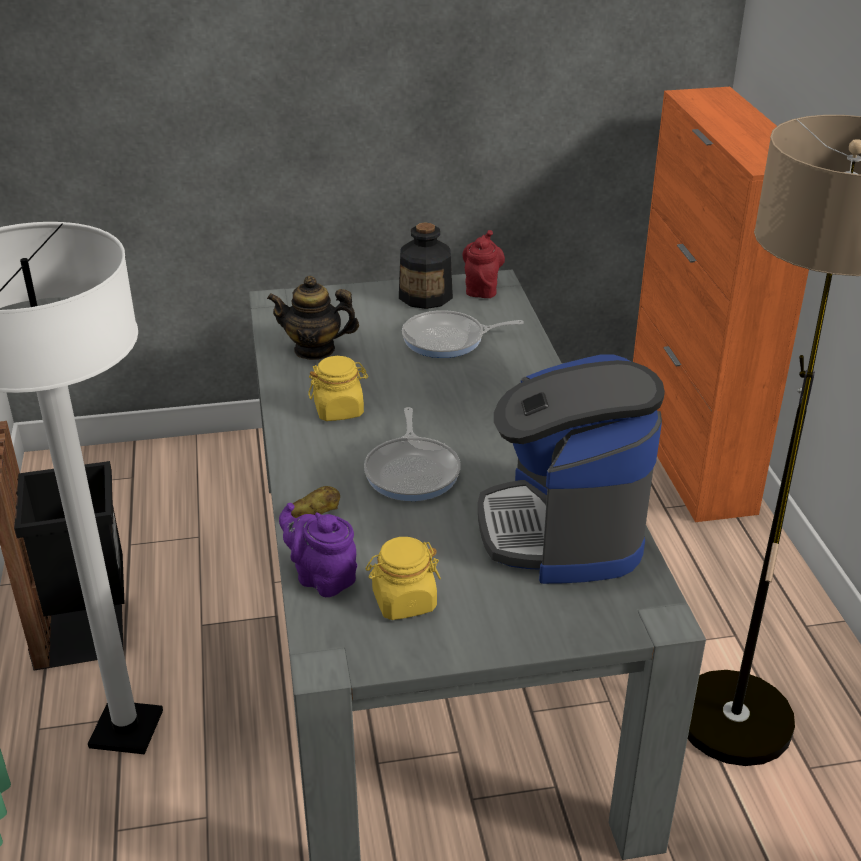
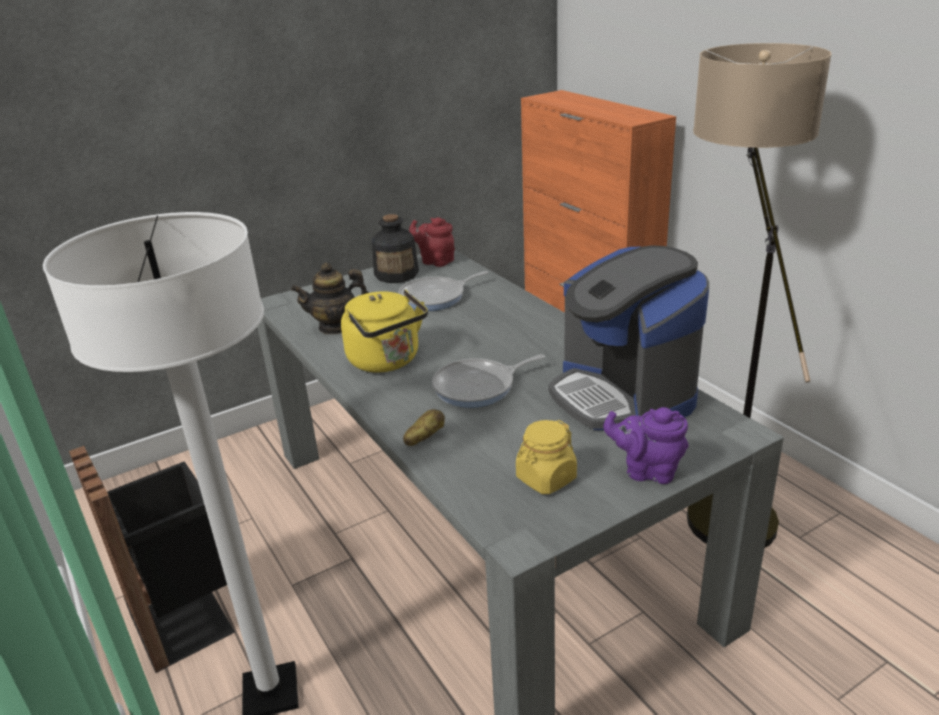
camera: 20 degrees left, 5 degrees down
purple teapot [279,503,357,597] -> purple teapot moved to [603,407,689,484]
yellow jar [308,356,368,421] -> yellow kettle [341,289,428,372]
frying pan [364,407,461,501] -> frying pan turned 90 degrees clockwise [432,354,545,408]
red teapot [462,230,505,298] -> red teapot turned 45 degrees counterclockwise [409,217,455,267]

